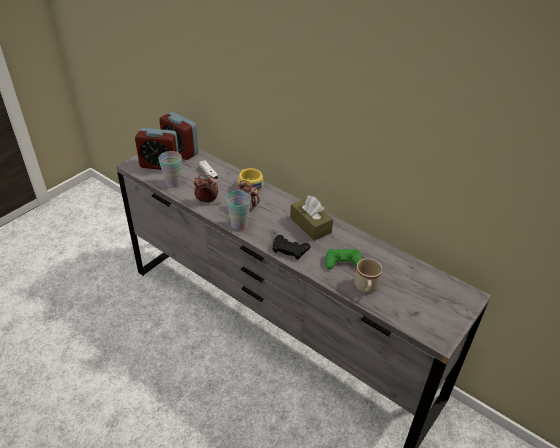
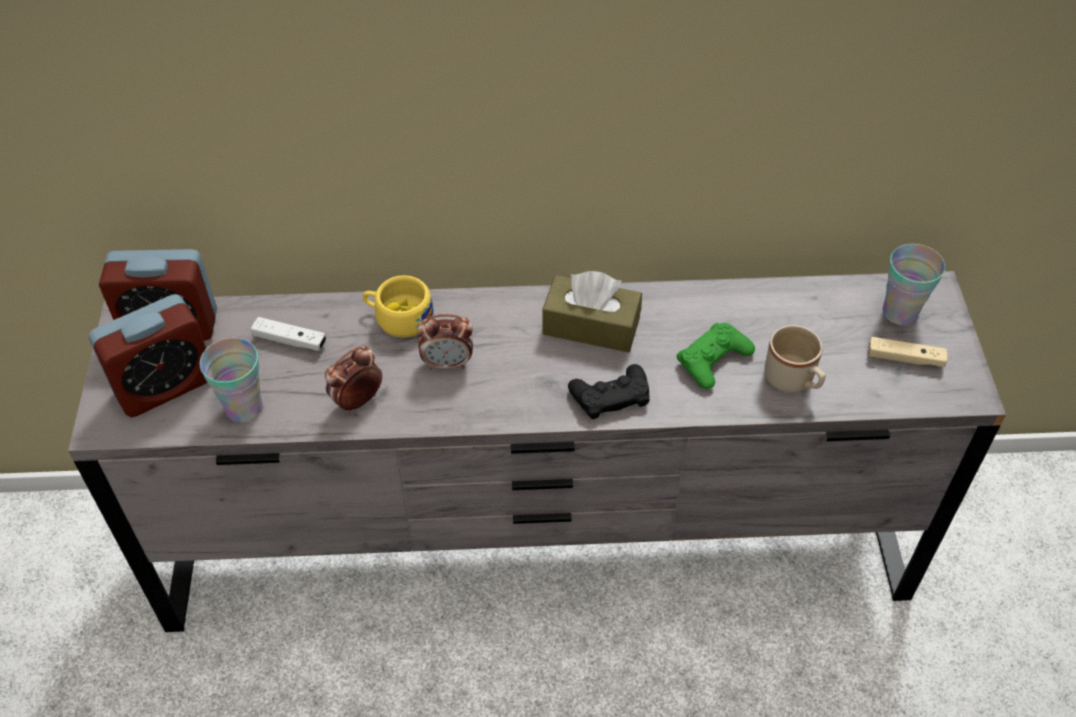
camera: 40 degrees left, 10 degrees up
cup [226,191,251,230] -> cup moved to [883,244,945,325]
none -> beige game controller [868,337,947,367]

